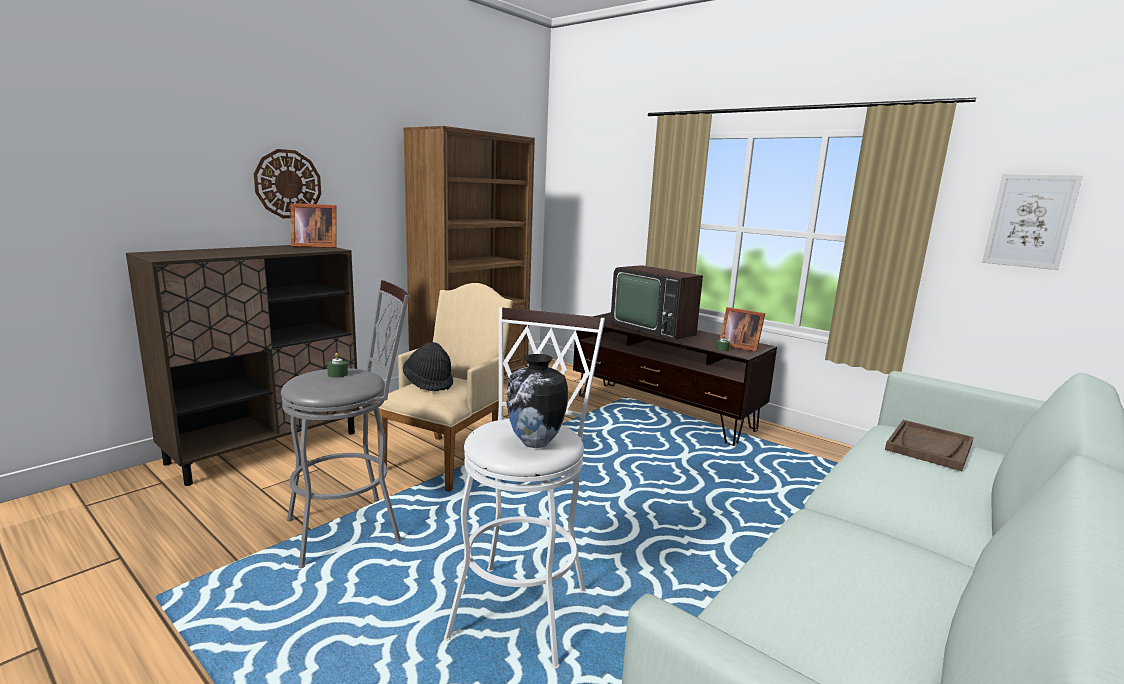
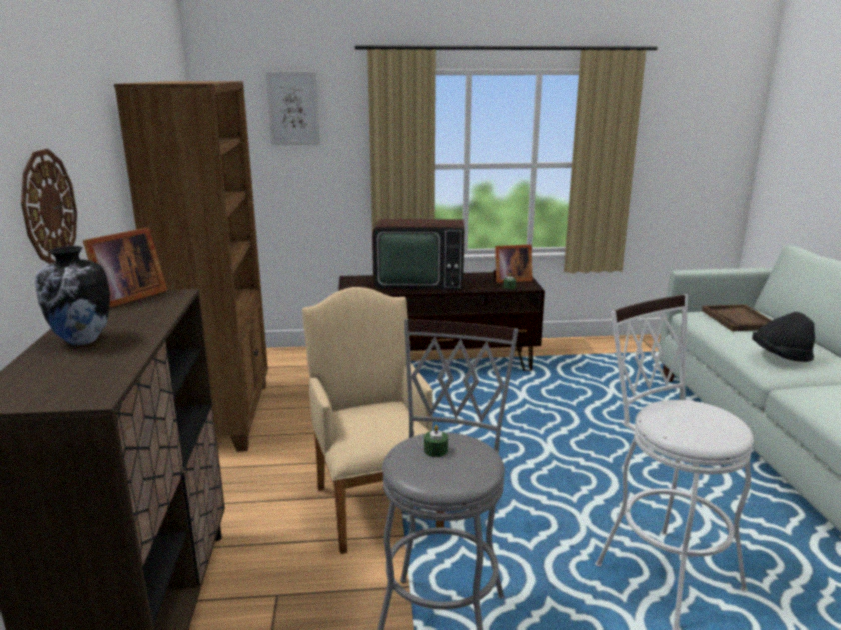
camera: 45 degrees left, 5 degrees up
black hat [403,342,453,391] -> black hat moved to [752,312,815,362]
vase [507,354,568,448] -> vase moved to [35,246,110,345]
picture [982,174,1083,270] -> picture moved to [265,71,320,145]

